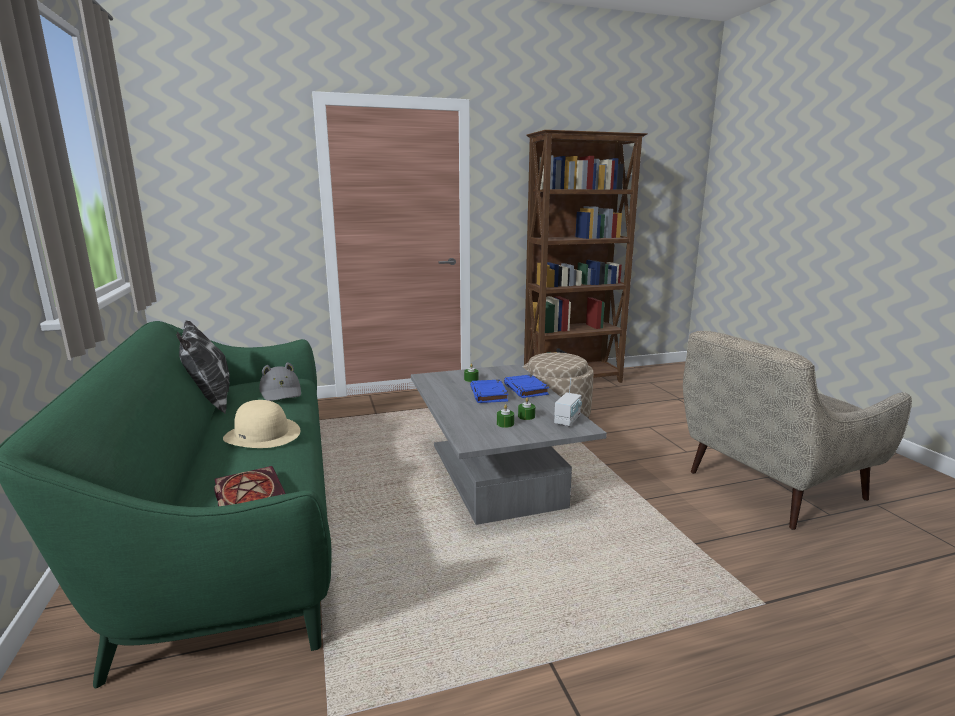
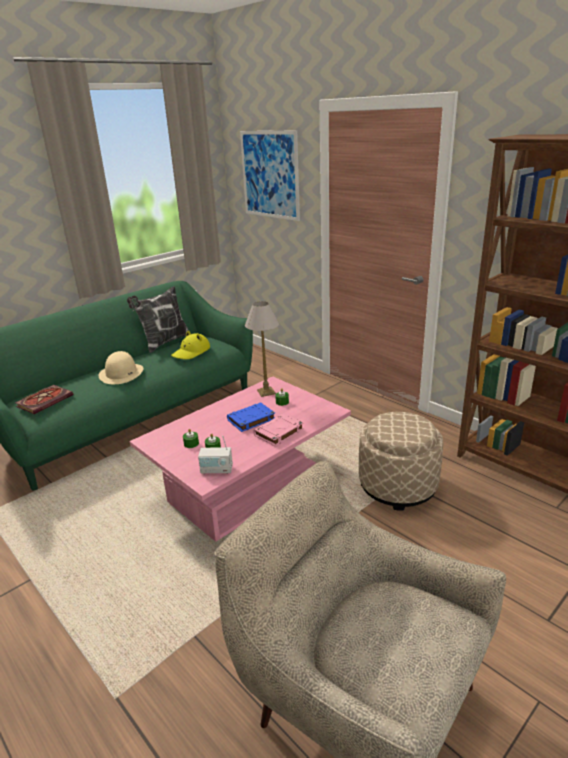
camera: 65 degrees right, 10 degrees up
grey hat [259,362,301,401] -> yellow hat [171,331,210,359]
grey coffee table [411,364,607,525] -> pink coffee table [130,377,351,542]
blue book [504,374,549,398] -> pink book [253,413,304,446]
none -> picture [240,131,300,221]
none -> table lamp [245,301,279,397]

